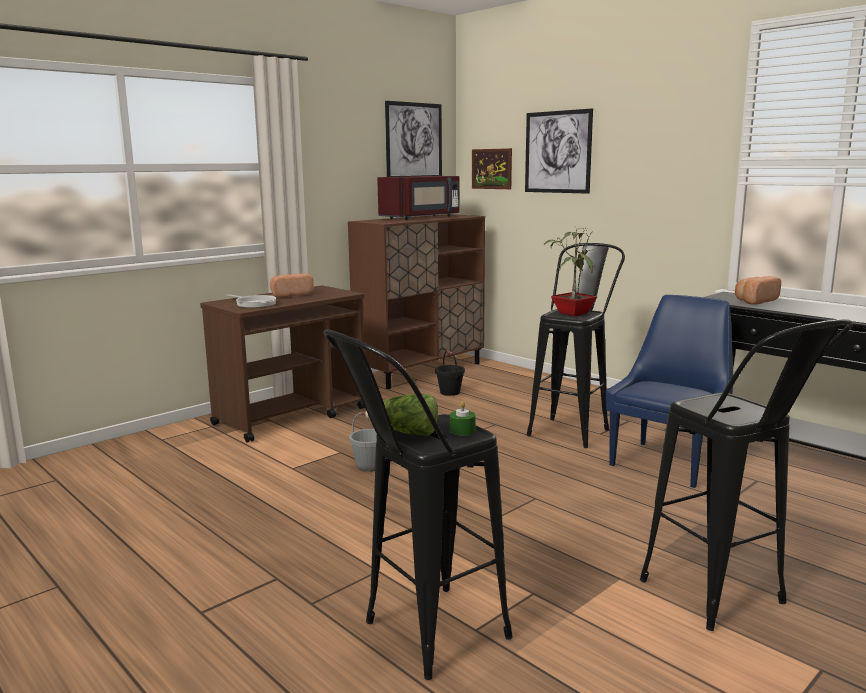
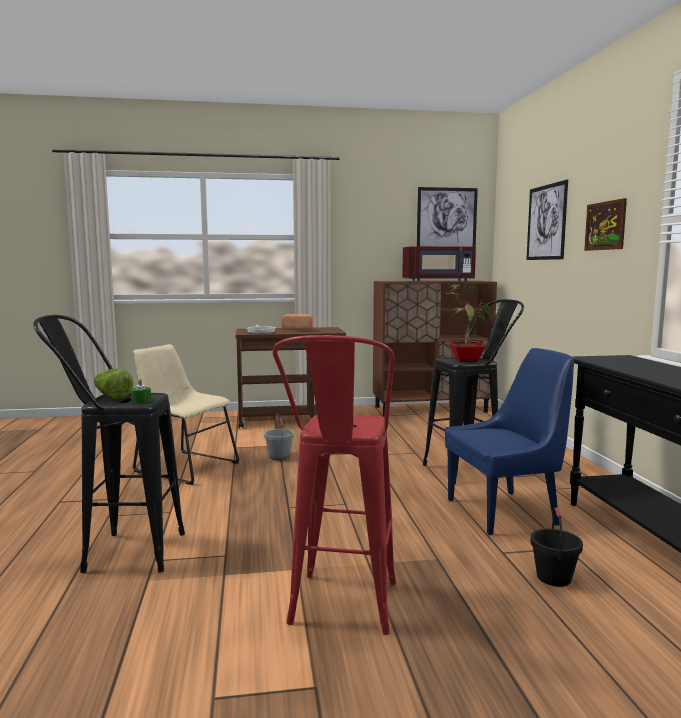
camera: 35 degrees right, 5 degrees down
black bucket [435,350,465,396] -> black bucket moved to [530,507,583,587]
picture [472,148,512,189] -> picture moved to [584,198,627,251]
black stool [640,319,853,631] -> red stool [273,335,396,635]
bread [735,276,781,304] -> none
none -> beige chair [133,344,240,485]

